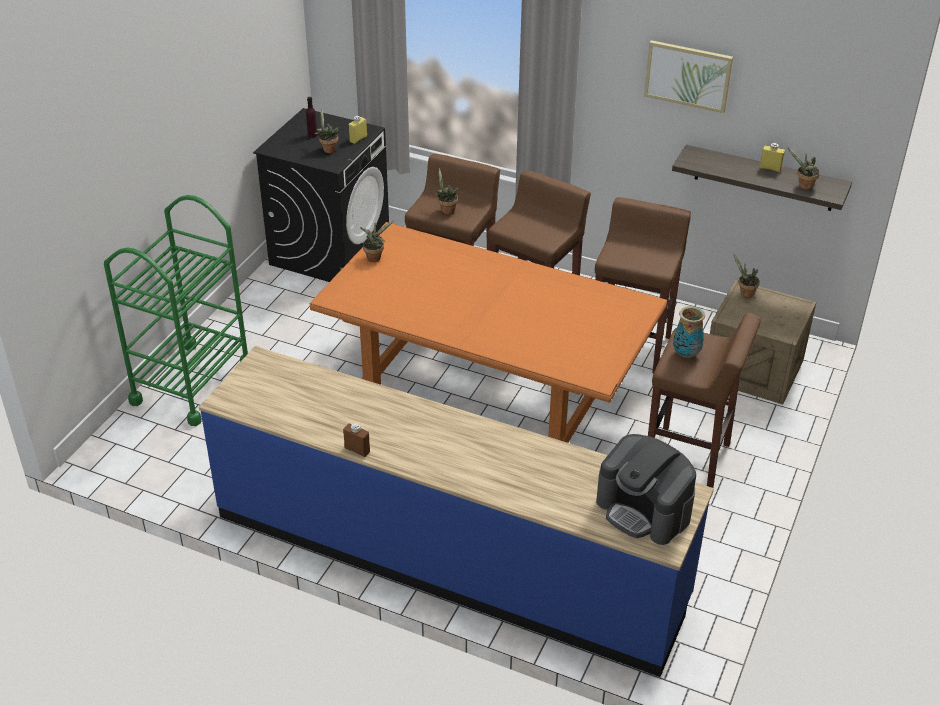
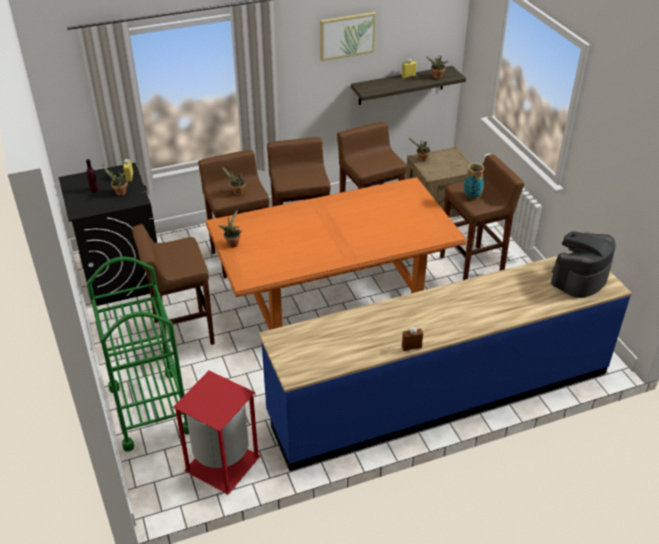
camera: 45 degrees left, 0 degrees up
coffee machine [596,434,696,545] -> coffee machine turned 135 degrees clockwise [551,231,616,298]
none -> brown stool [132,224,215,354]
none -> red trash can [173,371,260,495]

